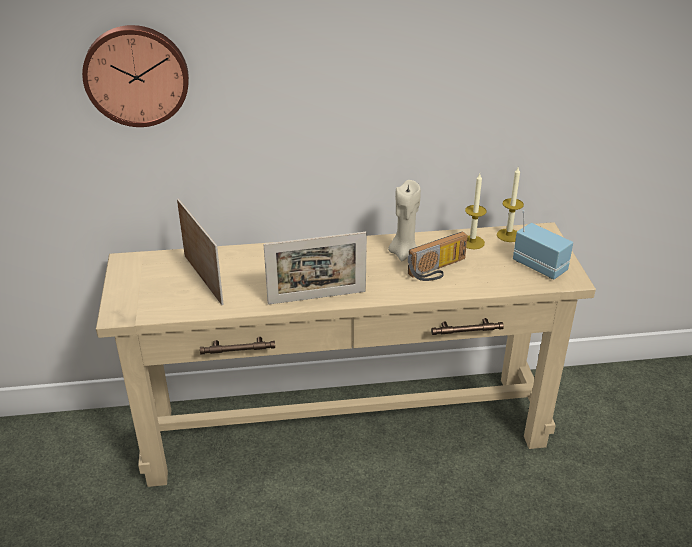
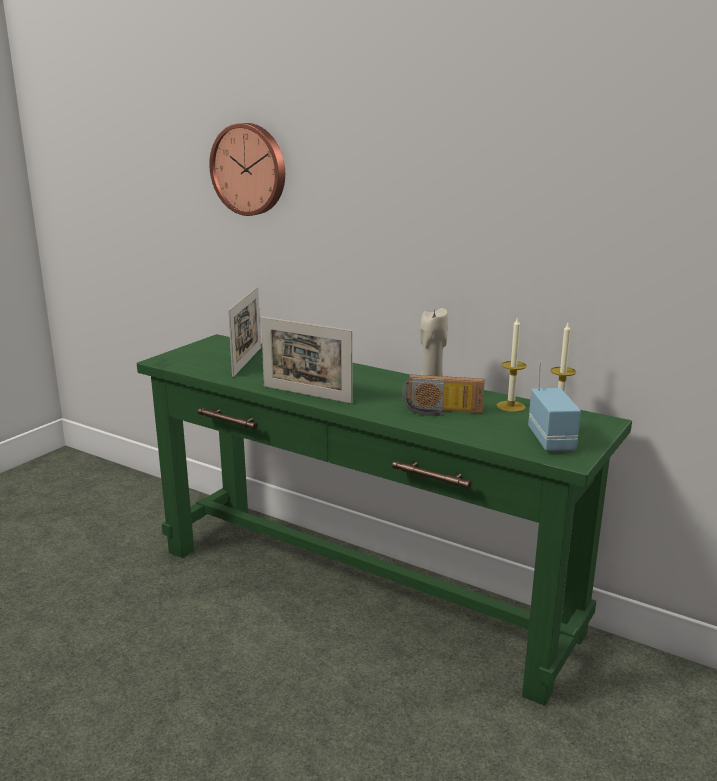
camera: 40 degrees right, 15 degrees down
beige console table [96,222,596,487] -> green console table [137,334,632,706]

